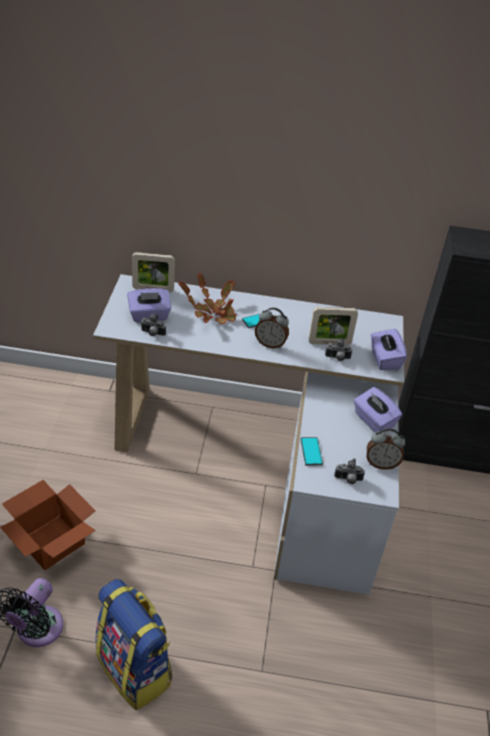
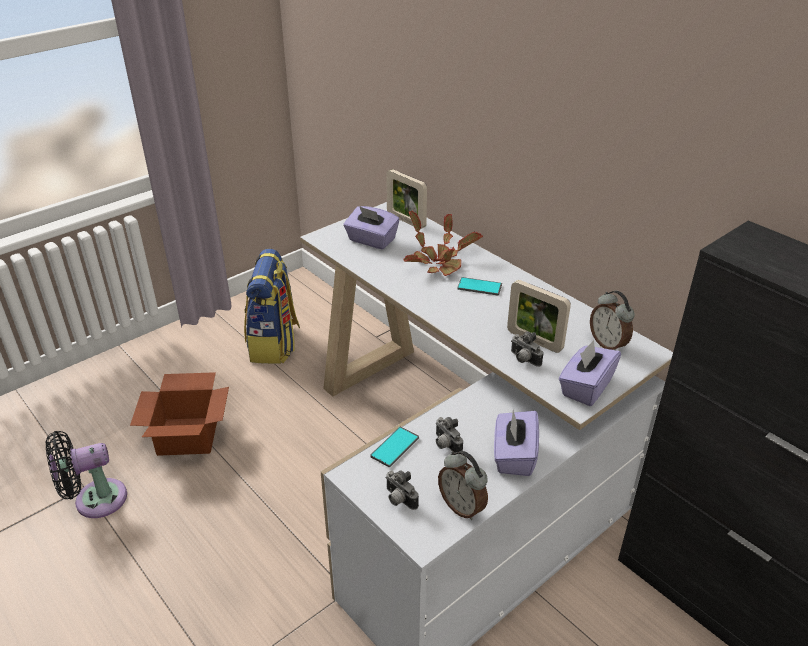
camera: 45 degrees right, 5 degrees down
backpack [95,579,172,710] -> backpack moved to [244,249,300,364]
camera [141,313,166,336] -> camera moved to [436,417,463,452]
alarm clock [255,308,289,349] -> alarm clock moved to [590,291,635,350]

